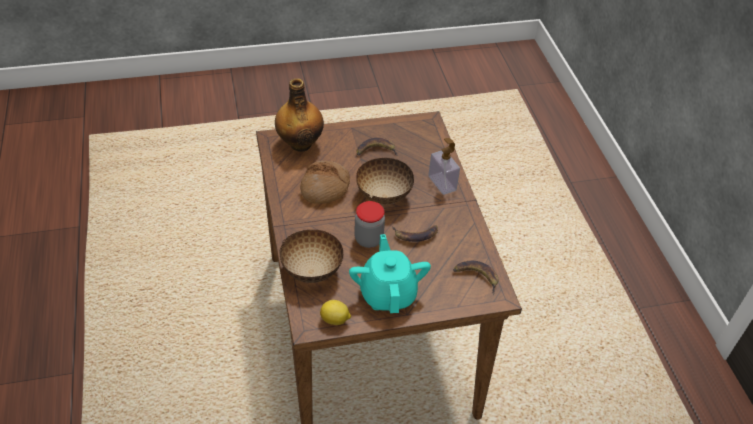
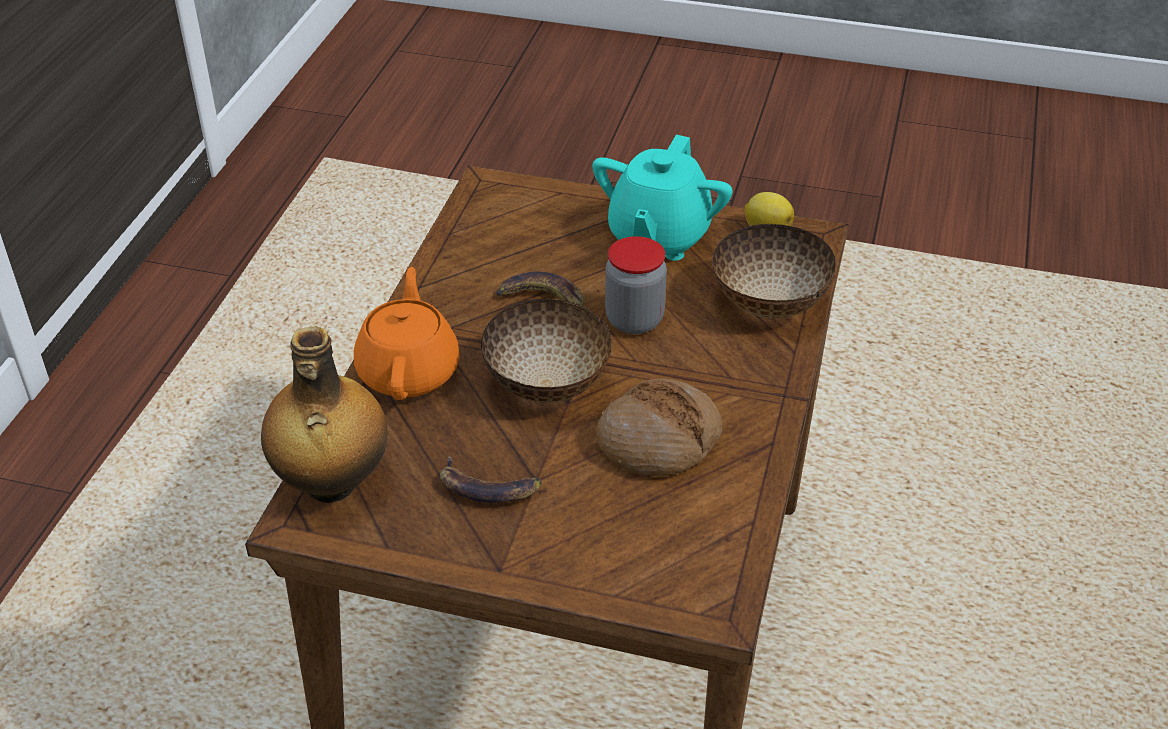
camera: 150 degrees left, 5 degrees down
bottle [275,78,324,151] -> bottle moved to [261,327,388,503]
soap dispenser [429,138,460,195] -> orange teapot [354,267,460,400]
banana [453,261,499,294] -> none

